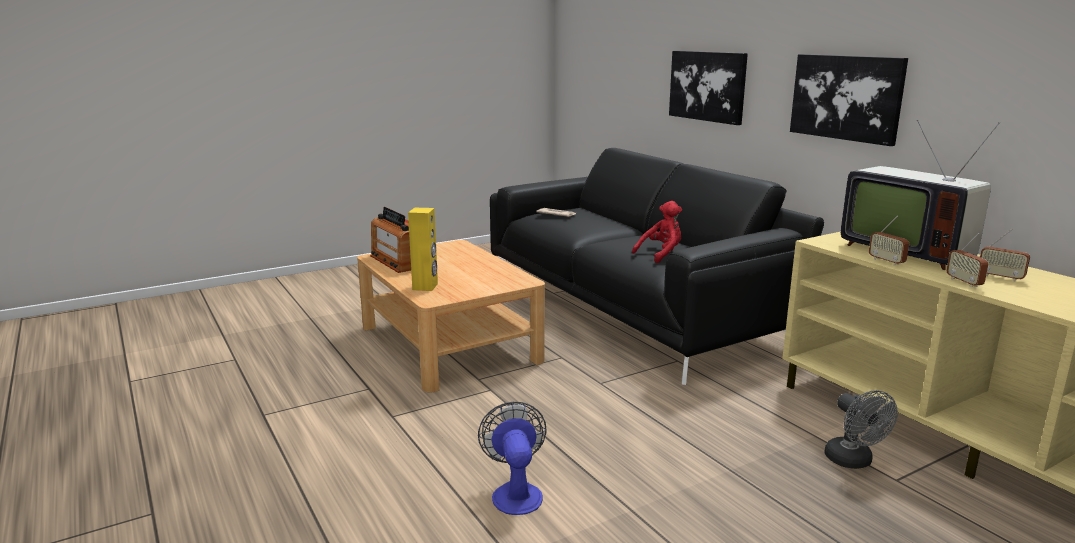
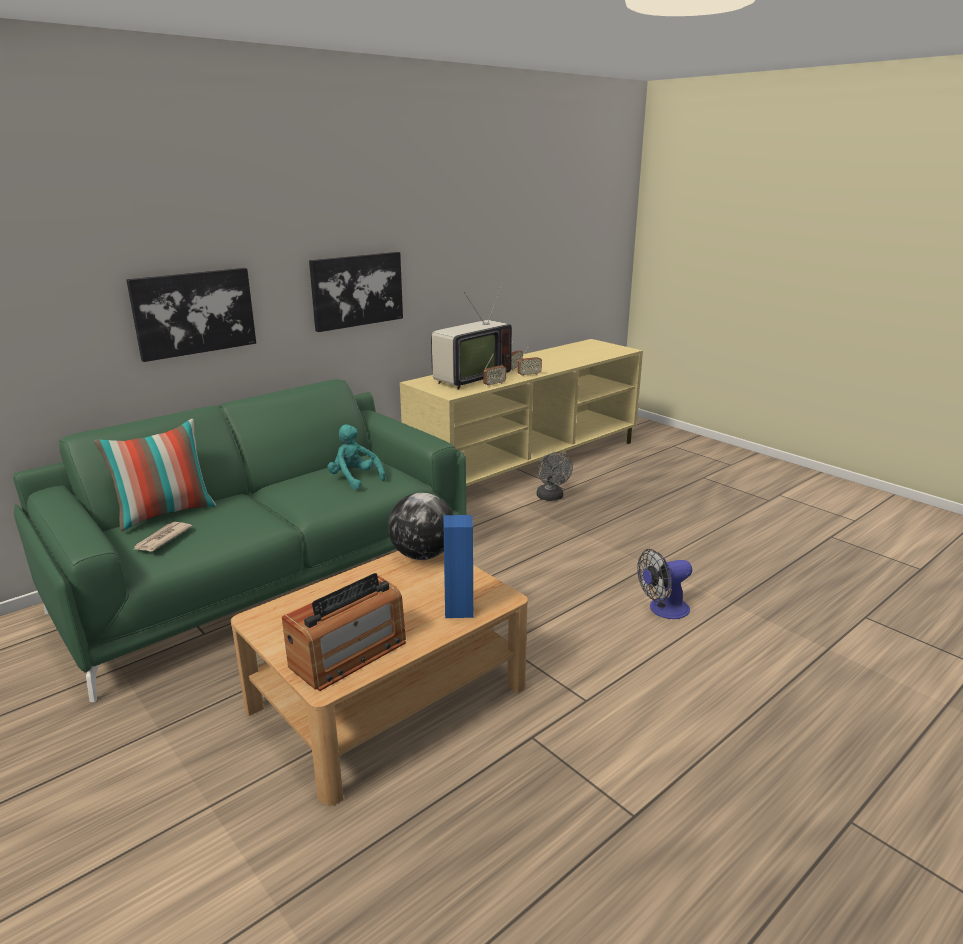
camera: 100 degrees left, 5 degrees up
yellow speaker [408,208,438,291] -> blue speaker [443,515,473,618]
black sofa [490,148,824,385] -> green sofa [13,379,466,702]
red plush toy [632,201,682,263] -> turquoise plush toy [327,425,386,490]
grey fan [825,390,898,469] -> grey fan turned 105 degrees clockwise [537,452,573,501]
none -> pillow [94,419,216,531]
none -> globe [388,492,453,560]

